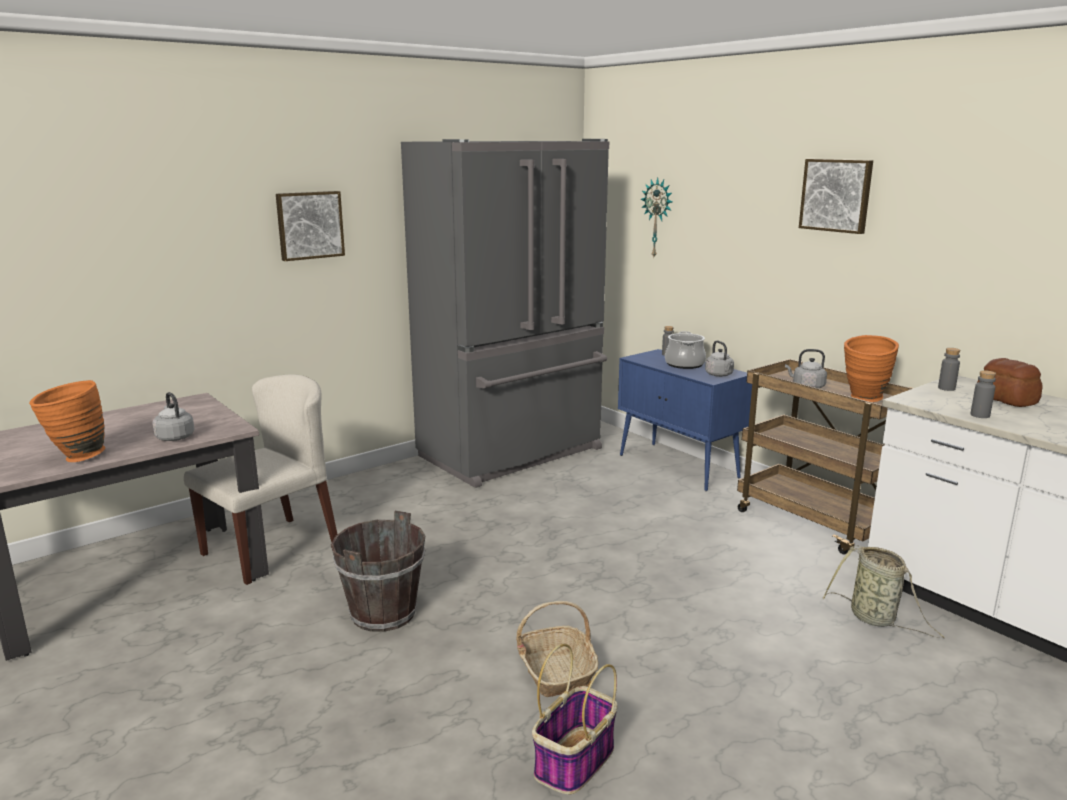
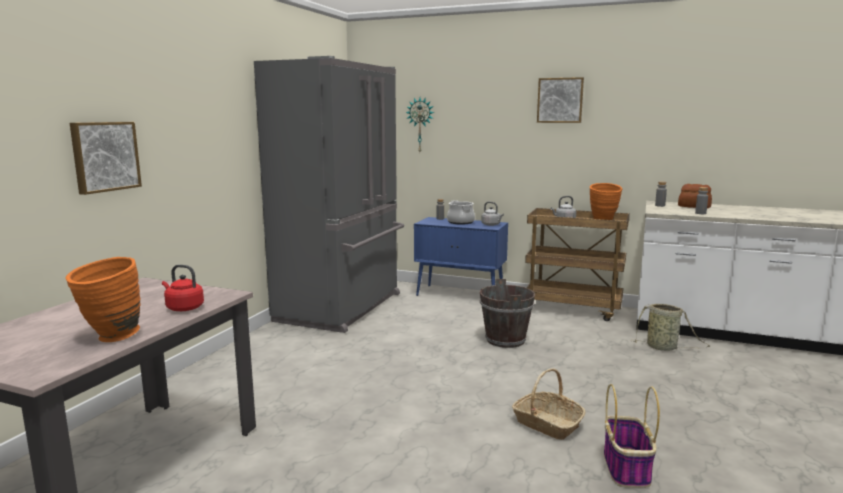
camera: 30 degrees left, 5 degrees down
grey kettle [152,392,195,441] -> red kettle [162,265,204,311]
beige chair [184,374,337,585] -> none
picture [276,191,345,261] -> picture moved to [70,122,142,195]
brown bucket [331,510,425,632] -> brown bucket moved to [480,279,535,348]

